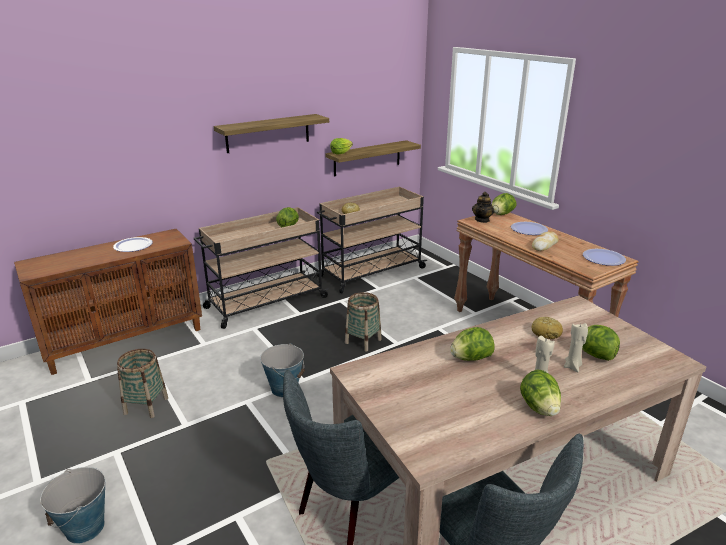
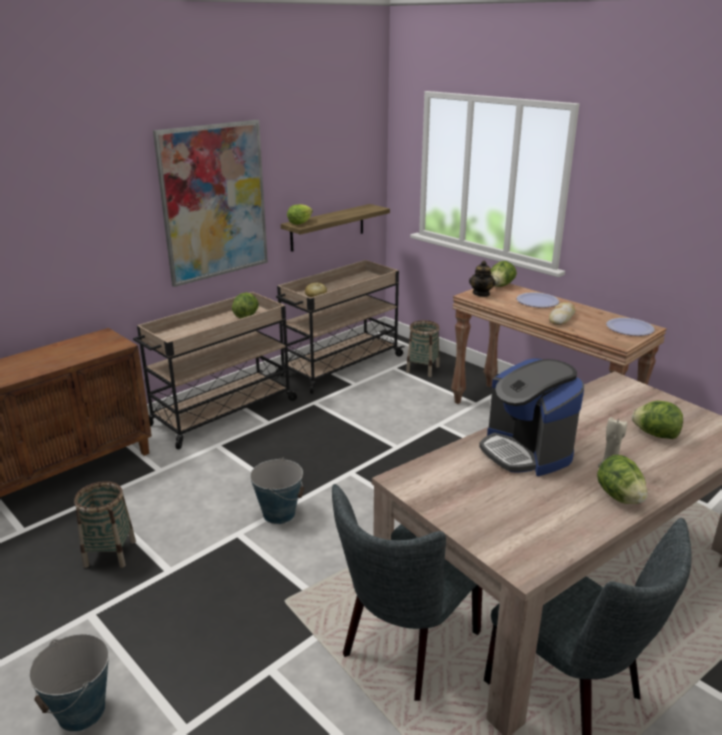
camera: 10 degrees left, 0 degrees up
plate [113,237,153,252] -> none
shelf [214,114,329,153] -> picture [153,120,268,287]
basket [345,292,382,352] -> basket moved to [406,320,440,377]
lettuce [450,327,495,361] -> coffee machine [479,358,584,476]
bread [532,316,563,339] -> none
beige candle [564,323,588,373] -> none

